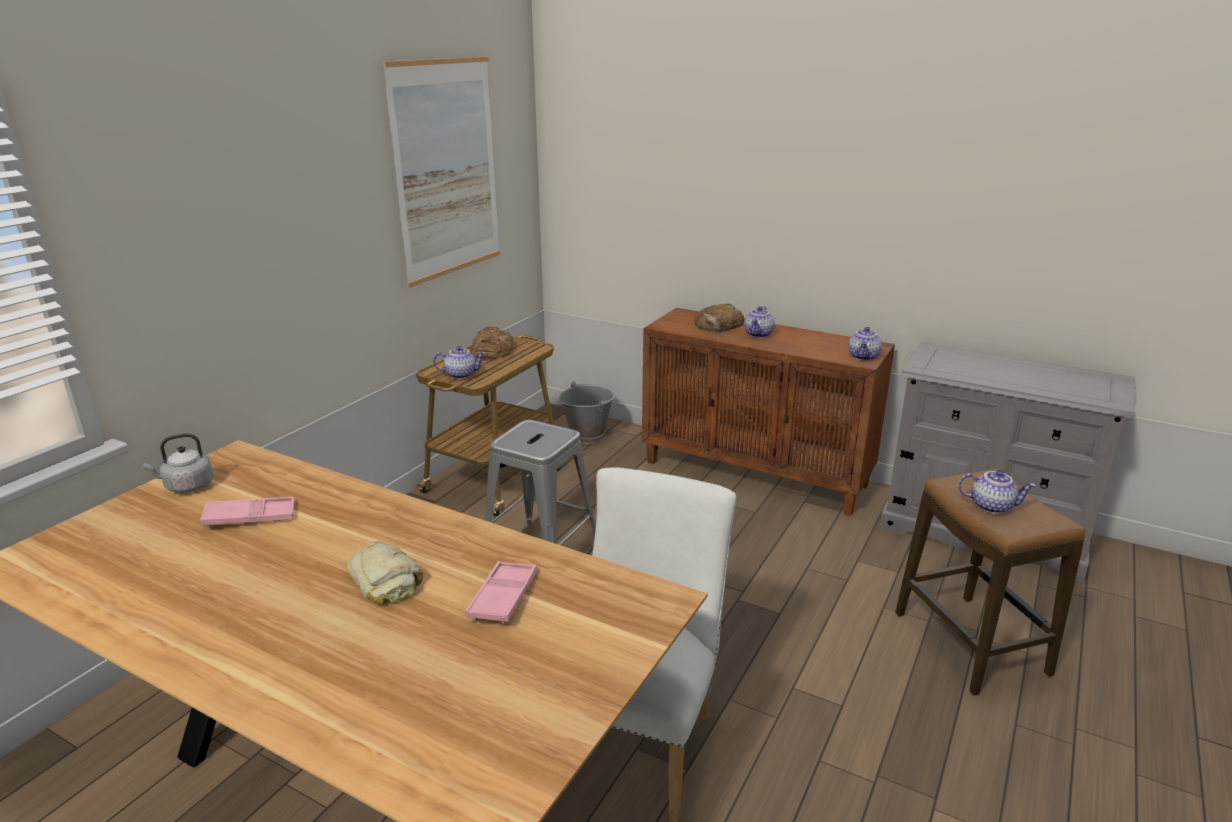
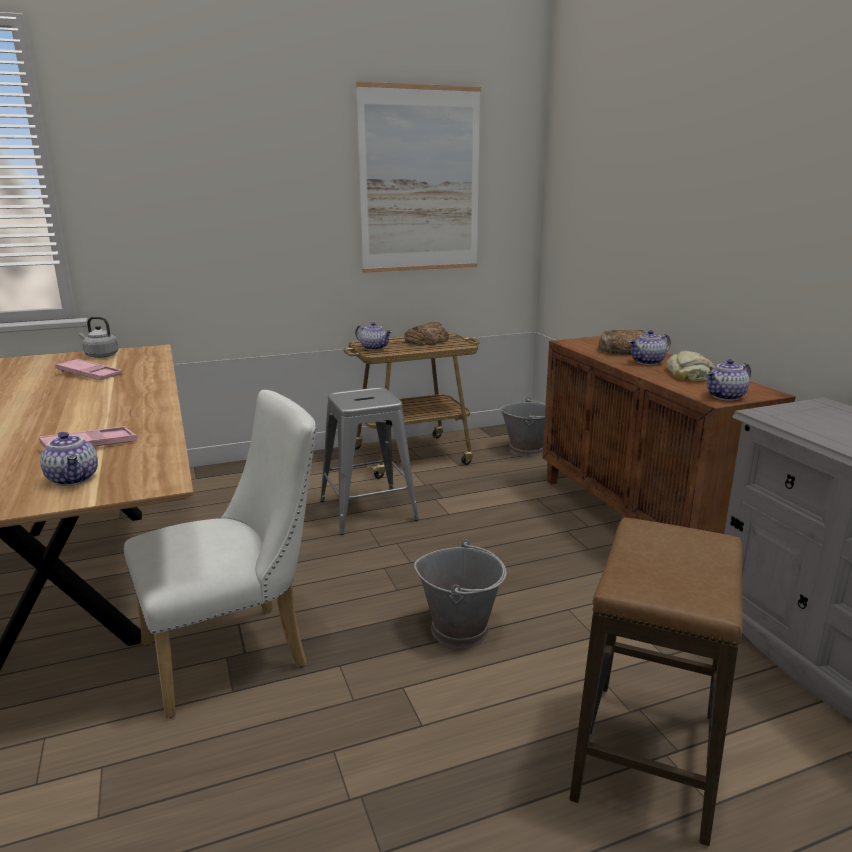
camera: 40 degrees right, 5 degrees down
bread [347,541,423,604] -> bread moved to [666,351,716,382]
teapot [958,470,1036,514] -> teapot moved to [40,432,98,486]
none -> grey bucket [414,539,507,648]

